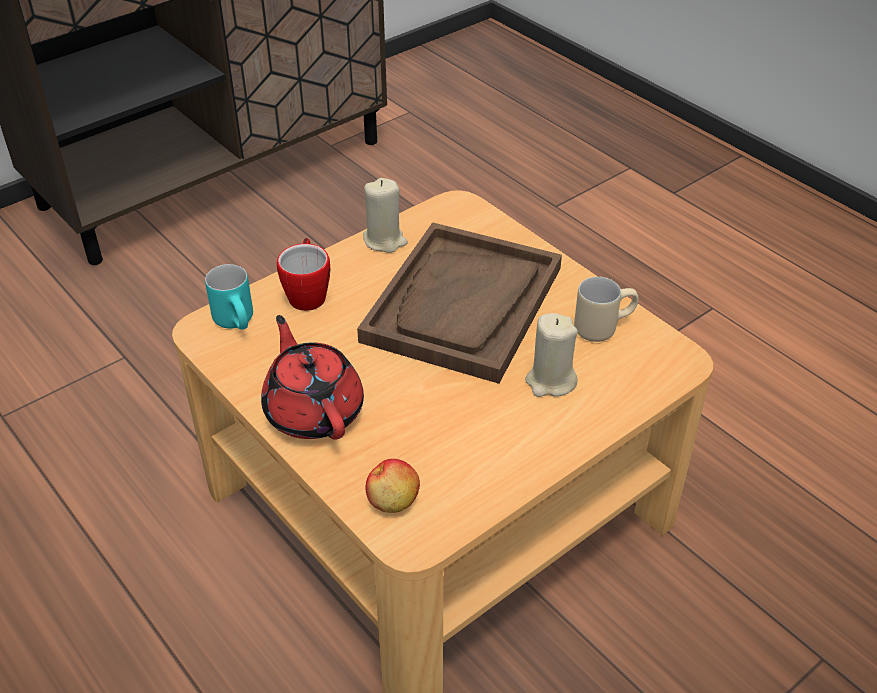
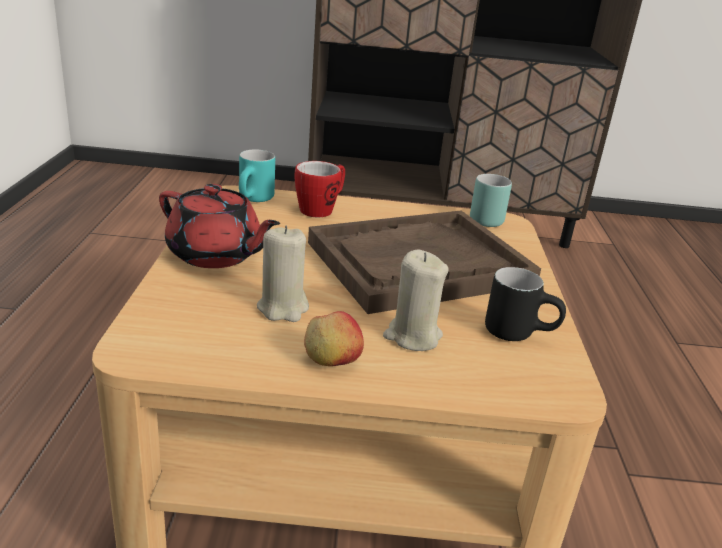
camera: 40 degrees right, 15 degrees down
red teapot [261,315,364,440] -> red teapot turned 105 degrees clockwise [159,184,280,268]
beige candle [363,178,408,253] -> beige candle moved to [257,226,309,322]
apple [365,459,420,513] -> apple moved to [304,311,364,366]
beige mug [574,277,639,342] -> black mug [485,267,566,341]
none -> turquoise mug [470,174,512,227]

